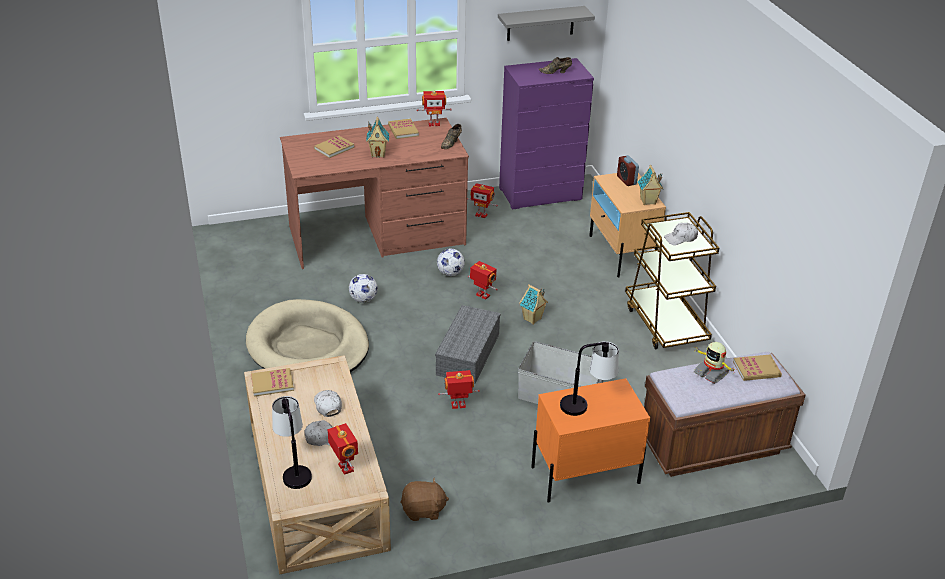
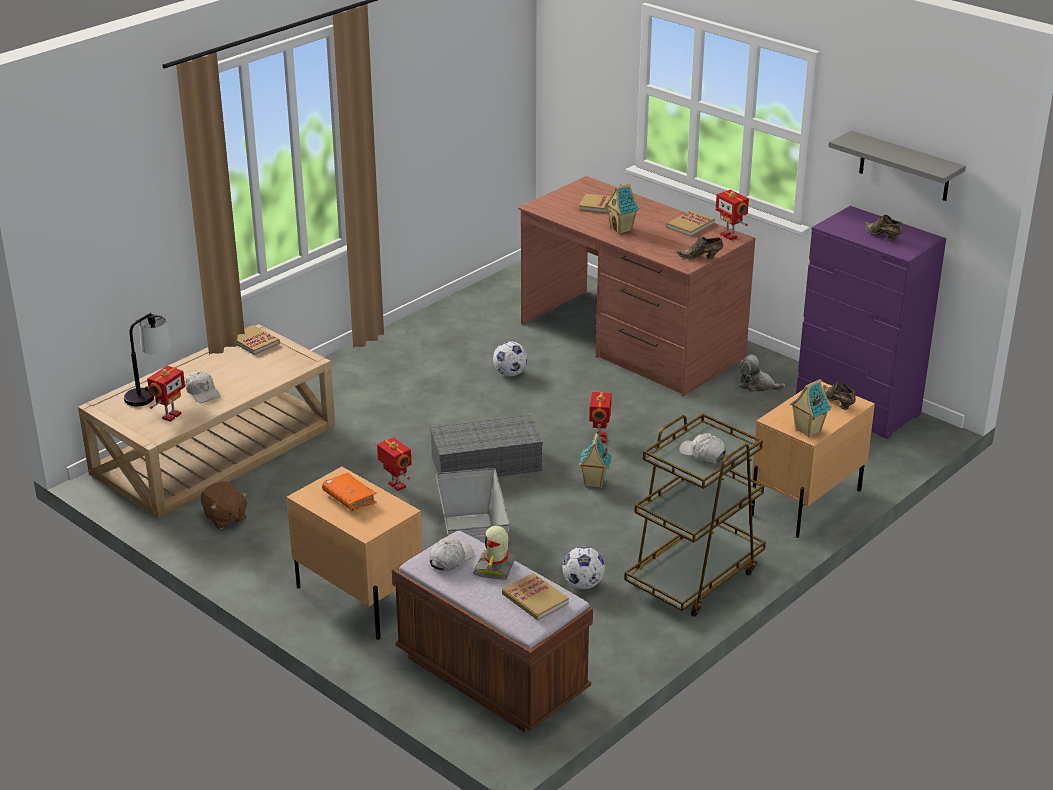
camera: 60 degrees right, 5 degrees down
beige dog bed [246,299,369,373] -> none
white cap [314,390,342,417] -> white cap moved to [430,538,474,571]
football [437,249,465,276] -> football moved to [562,547,605,589]
toy robot [467,183,498,218] -> plush toy [739,355,785,392]
orange nightstand [531,378,650,503] -> beige nightstand [286,467,422,640]
table lamp [560,341,619,416] -> orange book [322,473,377,511]
alarm clock [617,155,639,186] -> brown shoe [823,381,856,410]

